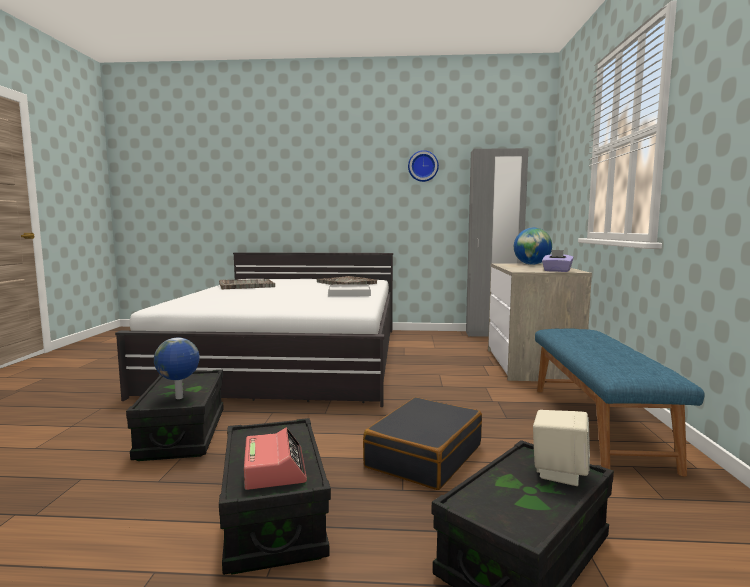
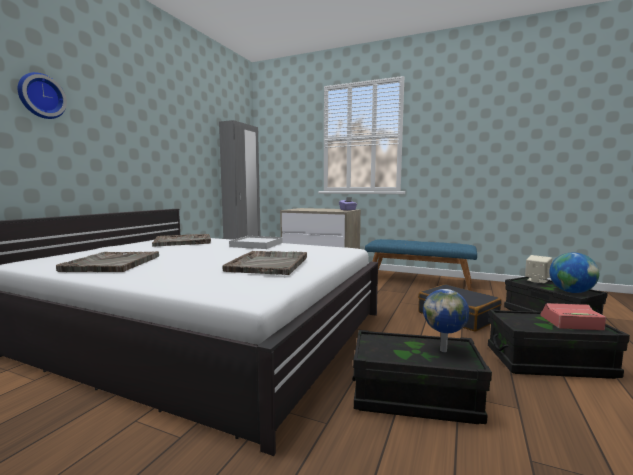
camera: 70 degrees left, 0 degrees up
wall clock [408,150,439,182] -> wall clock moved to [18,72,67,119]
globe [514,227,552,265] -> globe moved to [549,253,599,293]
none -> grey tray [223,251,307,275]

